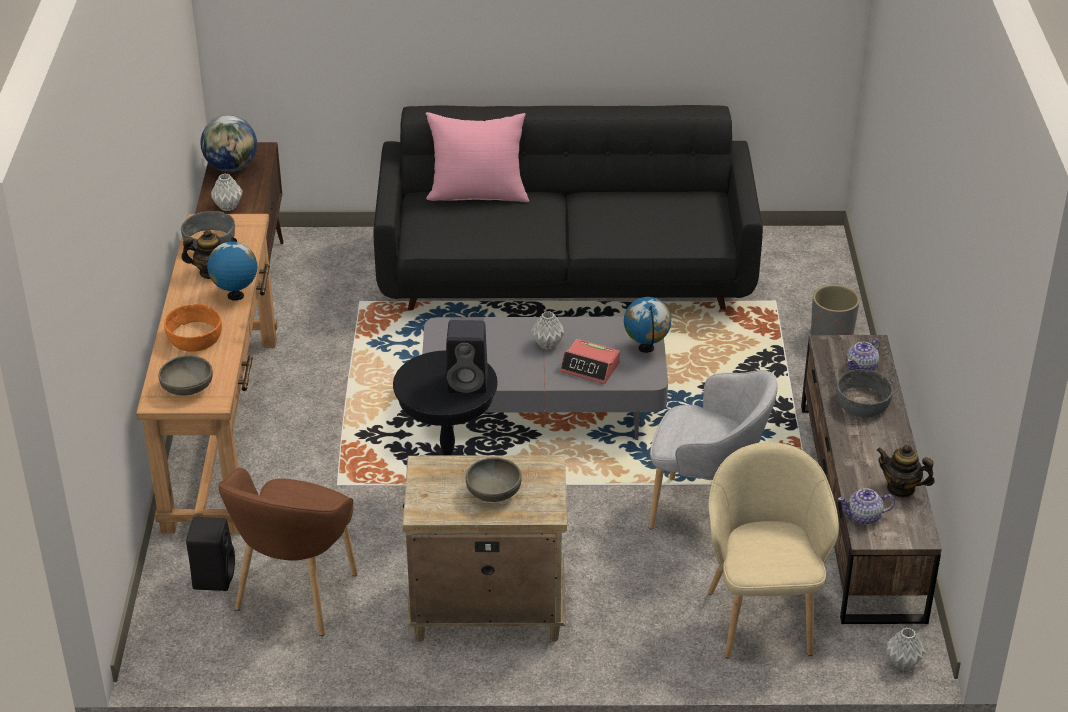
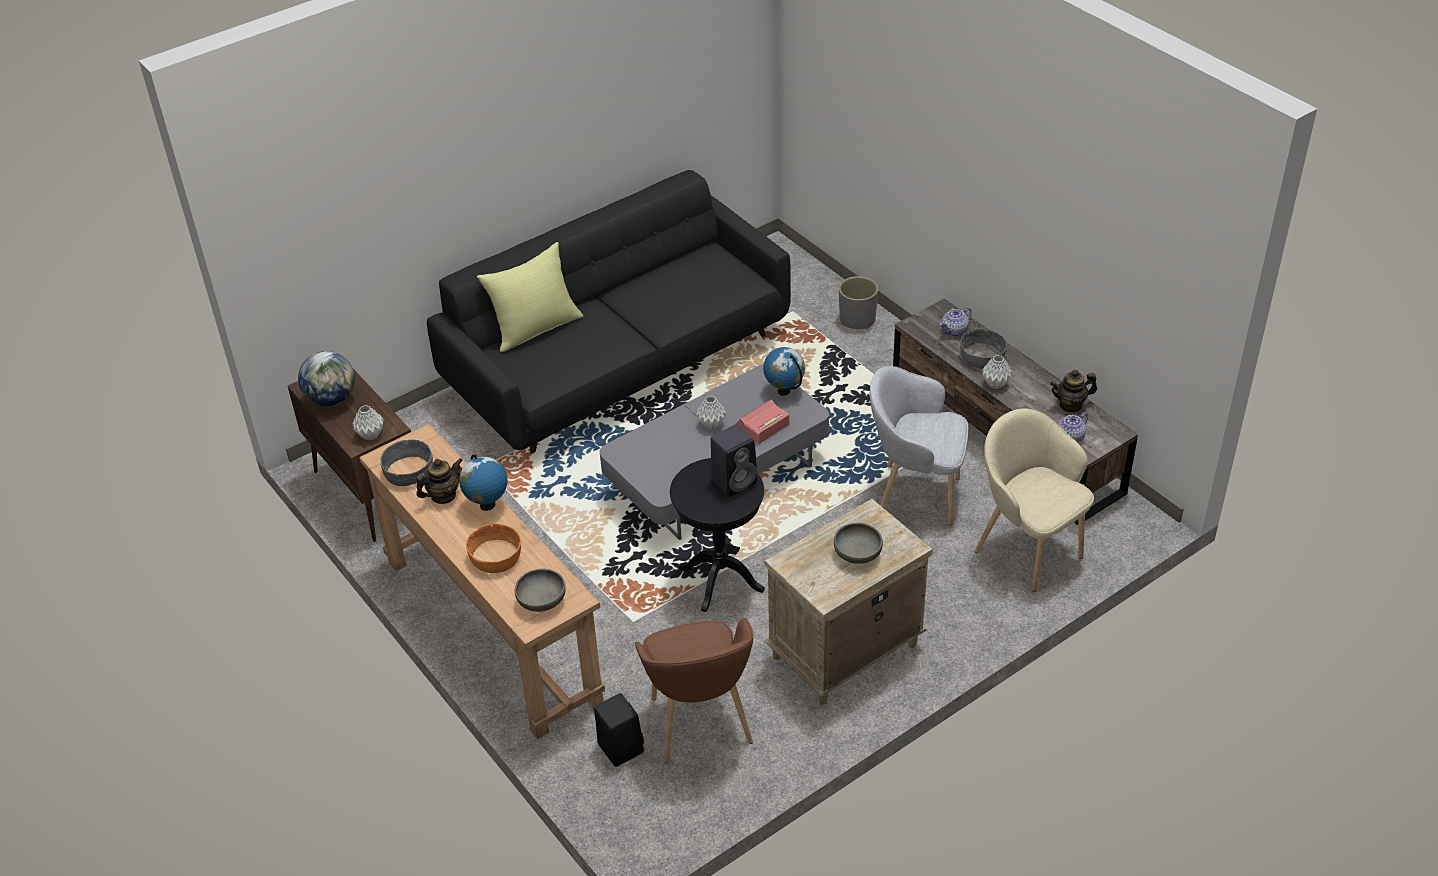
camera: 35 degrees left, 5 degrees up
pink pillow [425,112,529,202] -> yellow pillow [477,242,583,352]
alarm clock [560,339,620,384] -> alarm clock turned 150 degrees clockwise [735,399,789,444]
grey armchair [649,370,778,530] -> grey armchair turned 150 degrees counterclockwise [870,366,968,525]
teapot [847,339,880,371] -> teapot turned 45 degrees clockwise [939,307,972,337]
grey vase [886,628,925,670] -> grey vase moved to [982,355,1012,389]

